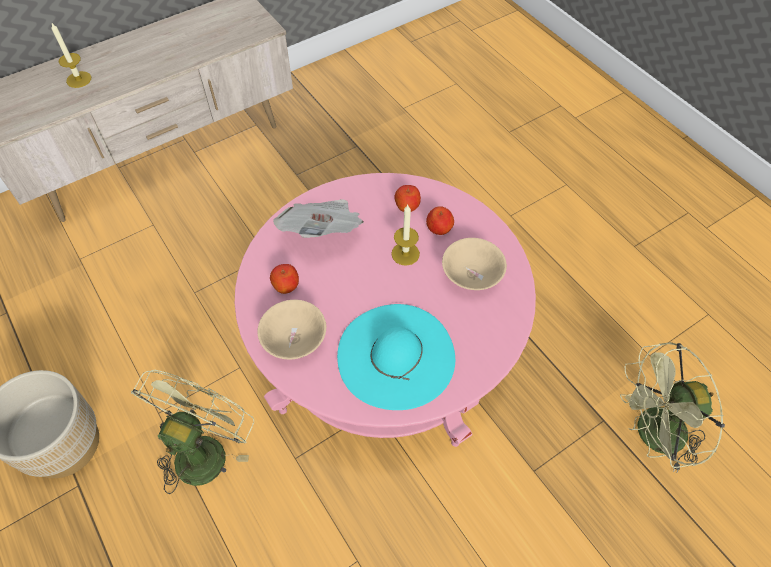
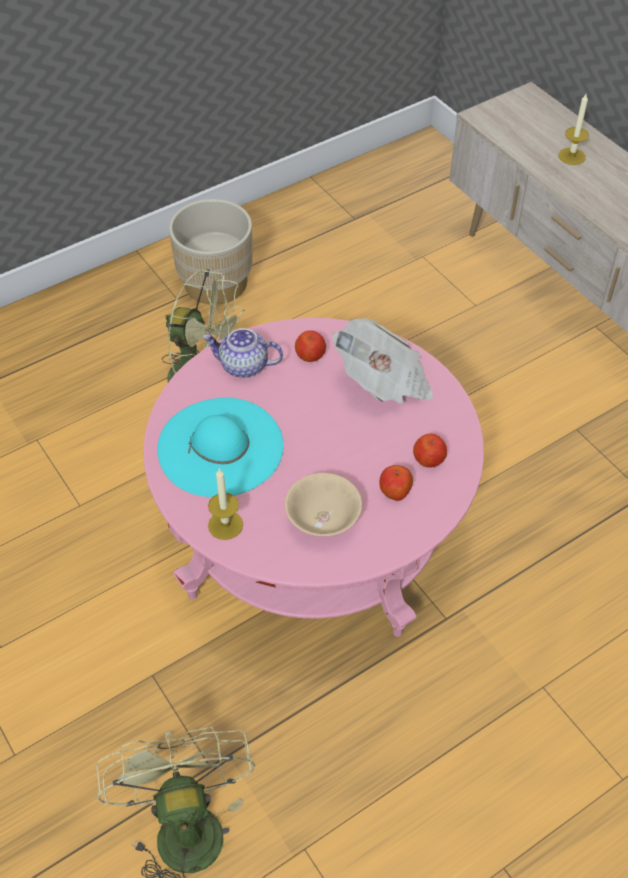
camera: 90 degrees right, 5 degrees down
beige bowl [258,300,326,359] -> teapot [203,328,283,378]
candle [391,205,420,266] -> candle moved to [208,468,243,540]

